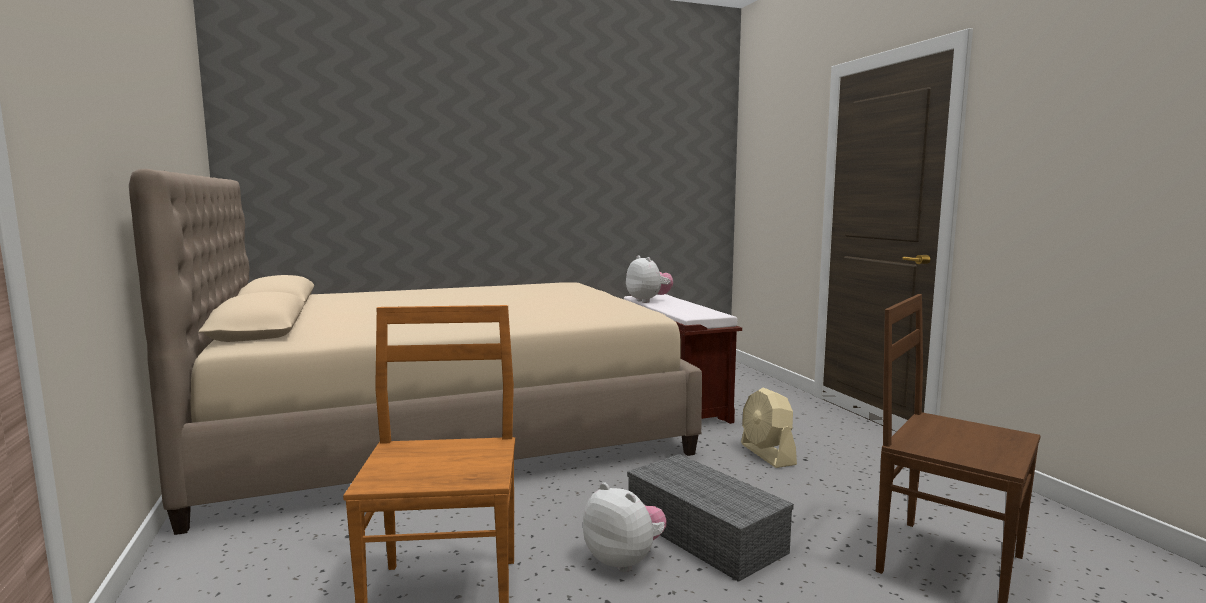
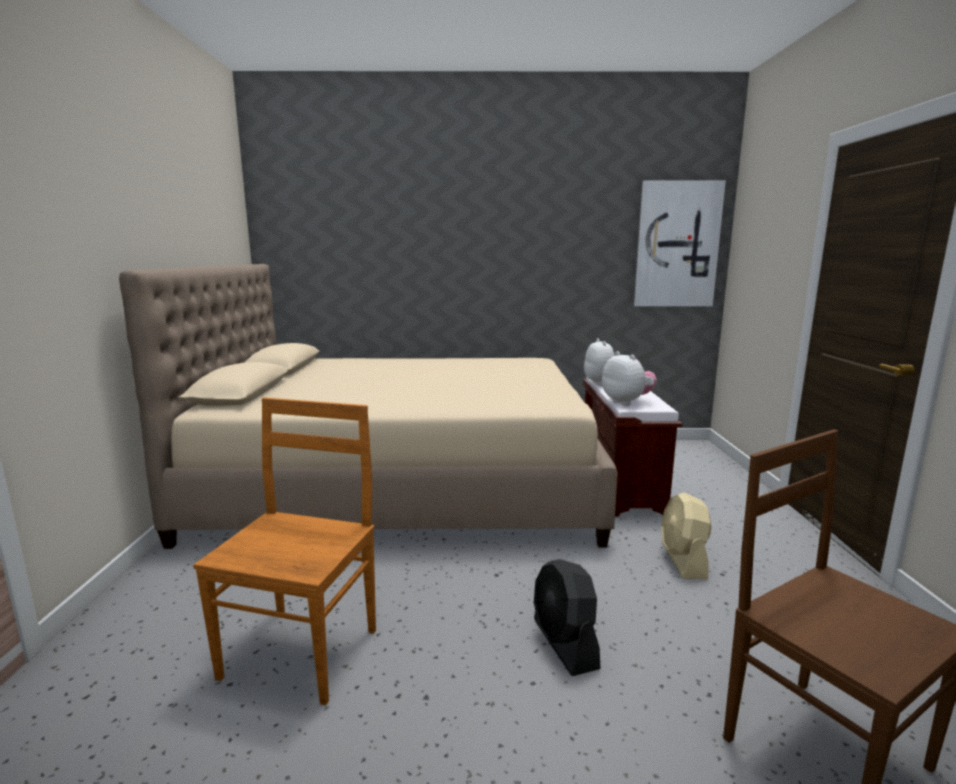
camera: 20 degrees right, 5 degrees up
plush toy [583,482,667,572] -> plush toy moved to [602,351,657,406]
grey storage box [627,454,794,582] -> black fan [534,559,601,676]
none -> picture [634,180,726,306]

